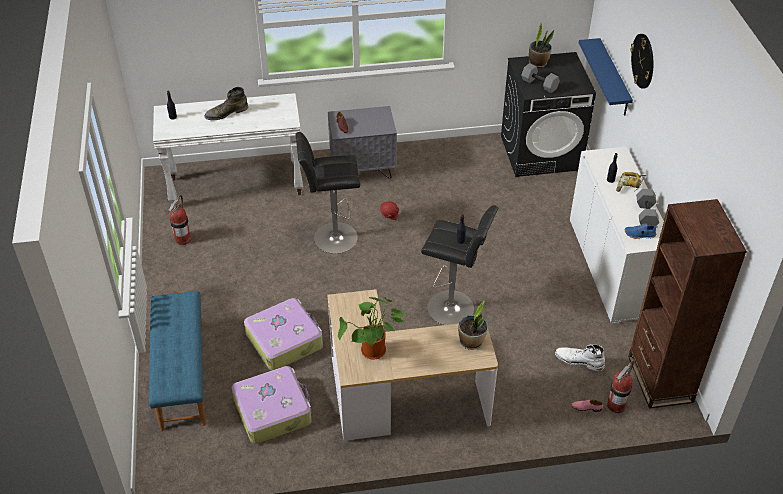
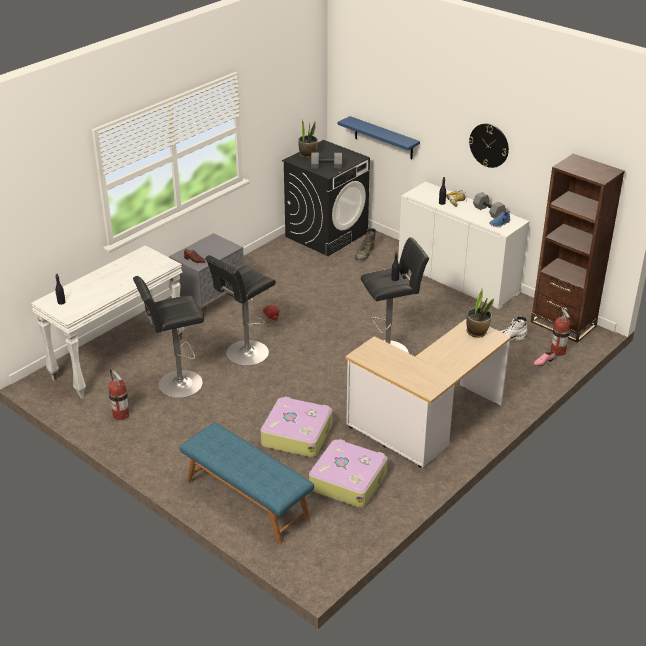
camera: 40 degrees left, 10 degrees down
green boot [204,87,248,120] -> green boot moved to [355,228,376,262]
potted plant [338,297,405,360] -> none
wall clock [630,34,653,89] -> wall clock moved to [469,123,509,168]
none -> black stool [133,276,204,398]

